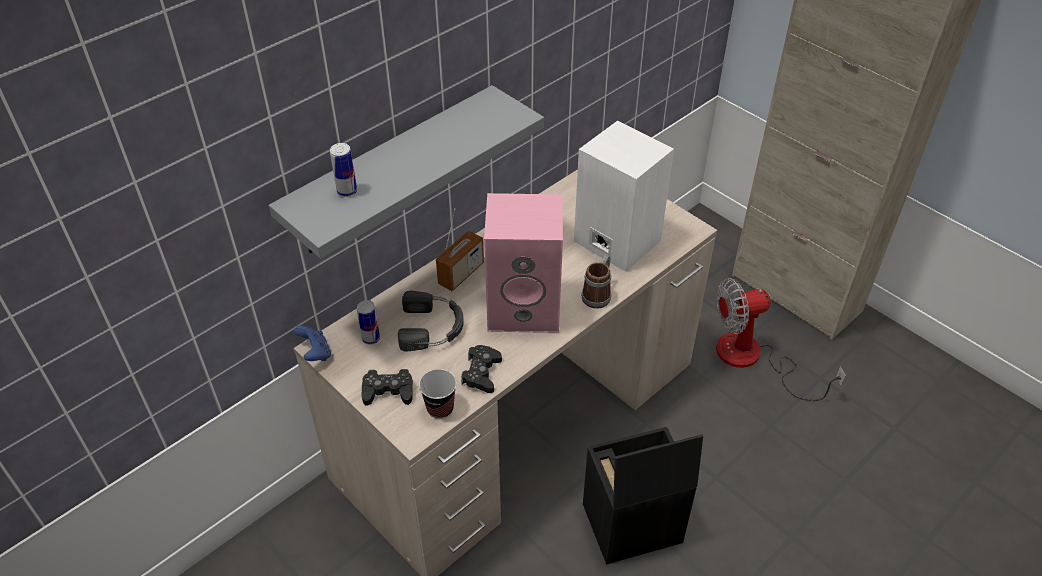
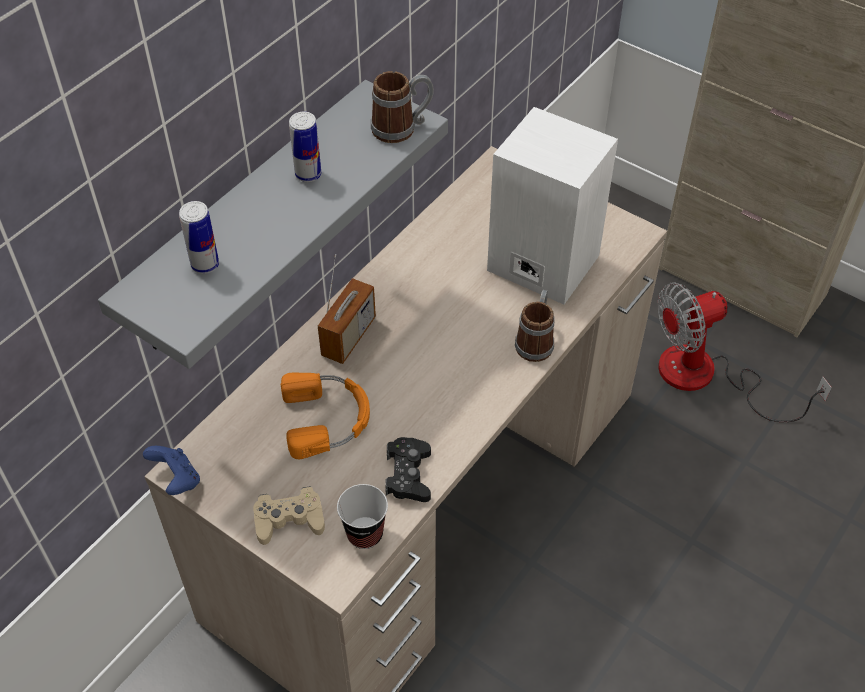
camera: 10 degrees left, 5 degrees up
can [357,300,380,345] -> can moved to [289,112,321,182]
black game controller [361,369,413,406] -> beige game controller [253,486,325,545]
black headphones [398,291,464,352] -> orange headphones [281,373,370,459]
pink speaker [484,193,563,333] -> none
black storage box [583,427,703,565] -> none
none -> mug [371,71,434,143]

